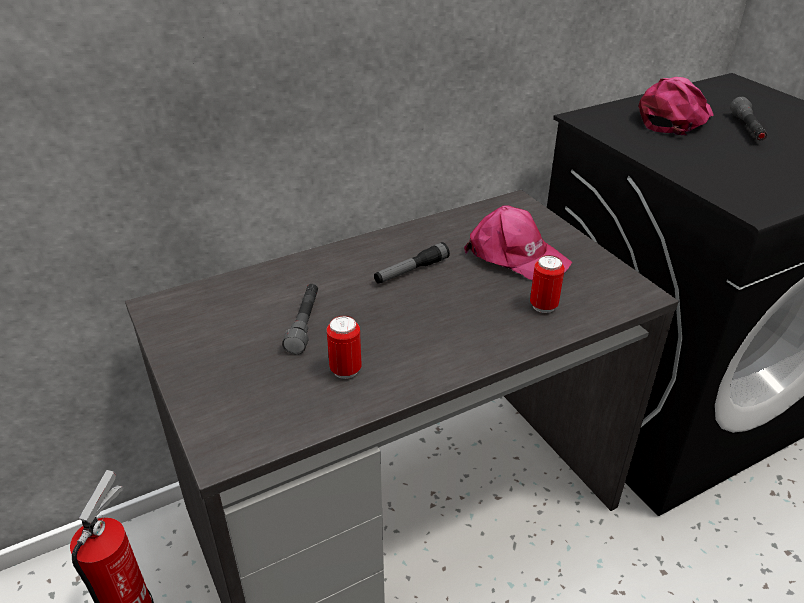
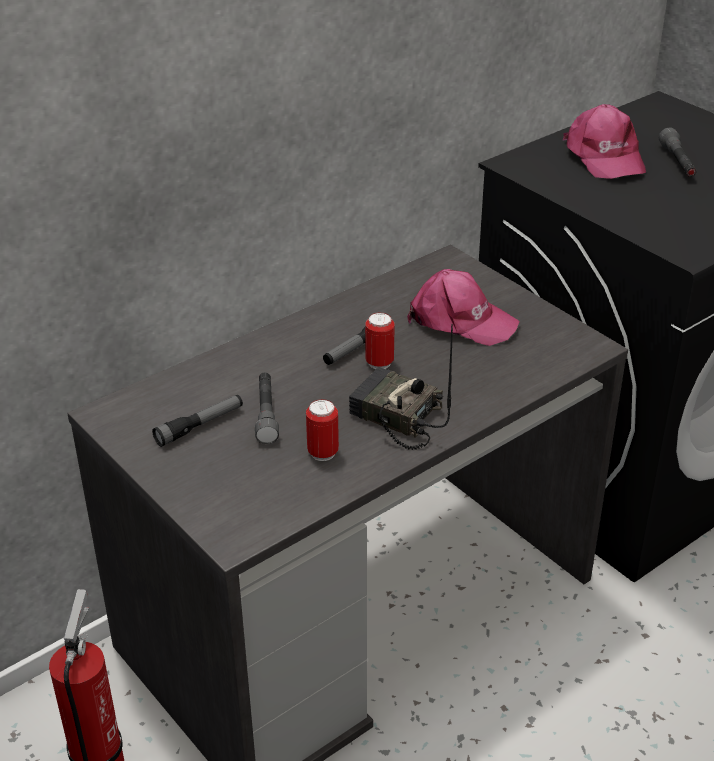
camera: 10 degrees left, 0 degrees up
can [530,255,565,313] -> can moved to [365,312,395,369]
pink cap [638,77,714,135] -> pink cap turned 135 degrees clockwise [563,104,646,179]
none -> flashlight [152,395,243,447]
none -> radio [349,324,453,450]

